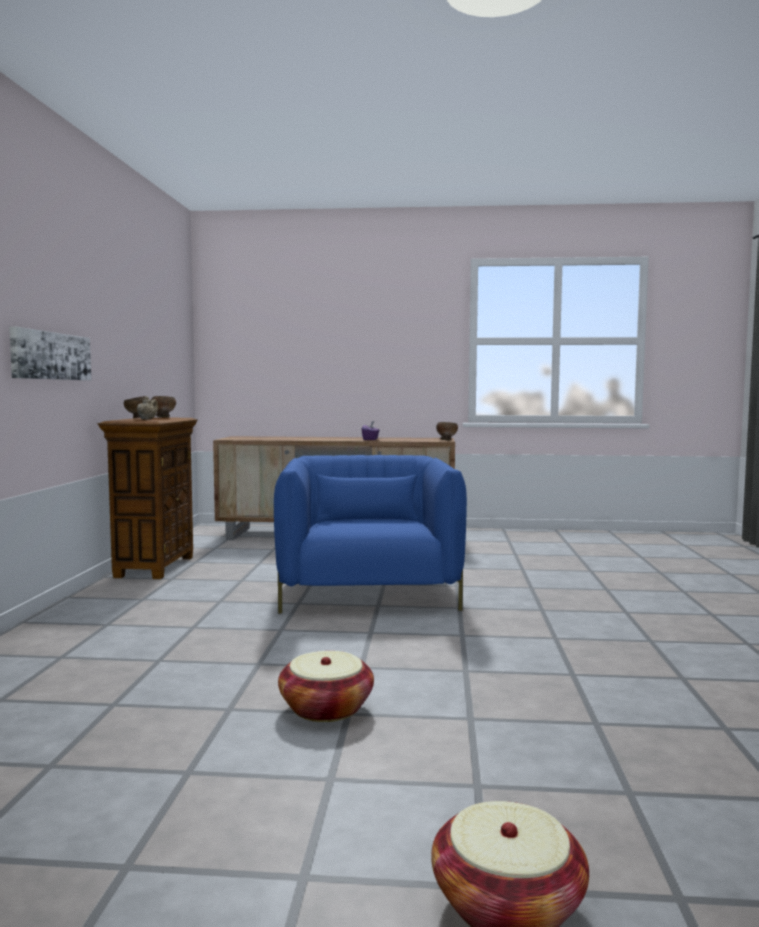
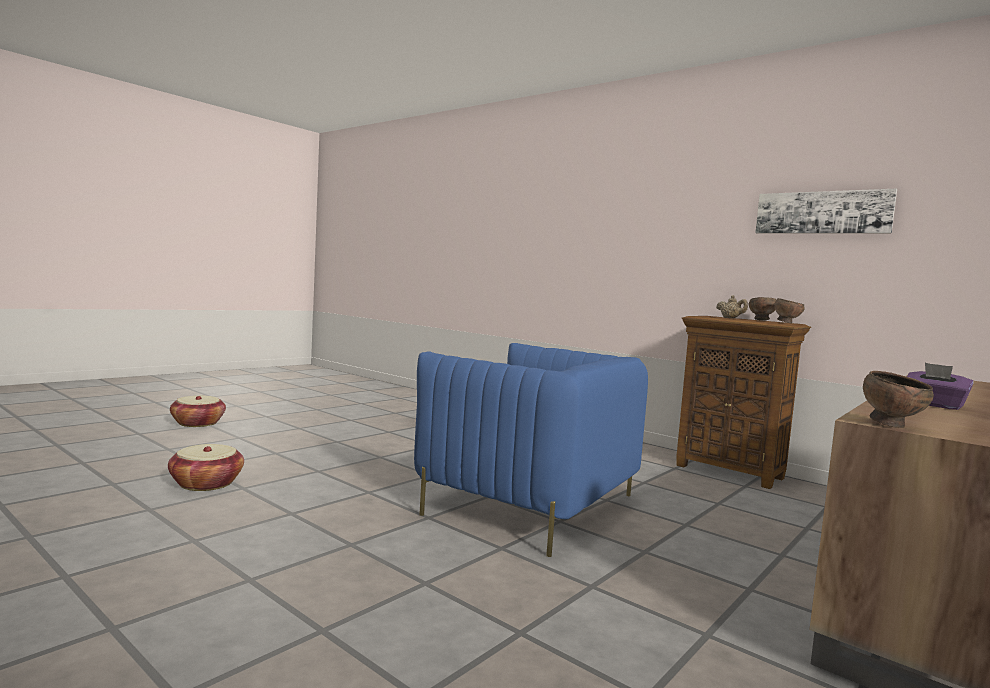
camera: 125 degrees right, 0 degrees up
picture [9,327,91,380] -> picture moved to [755,189,897,234]
basket [278,651,374,722] -> basket moved to [168,444,244,491]

